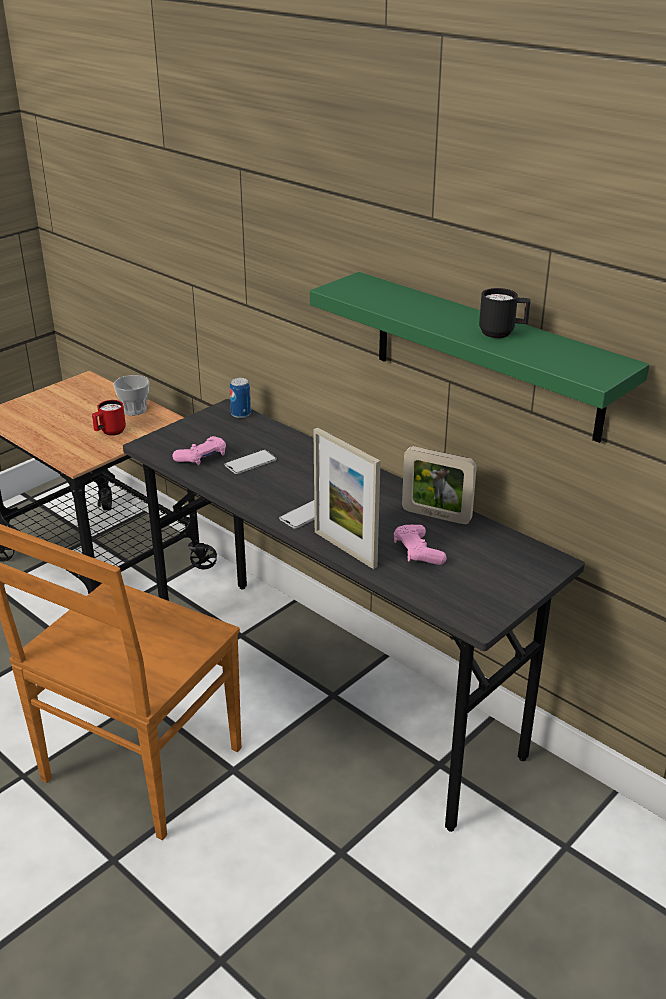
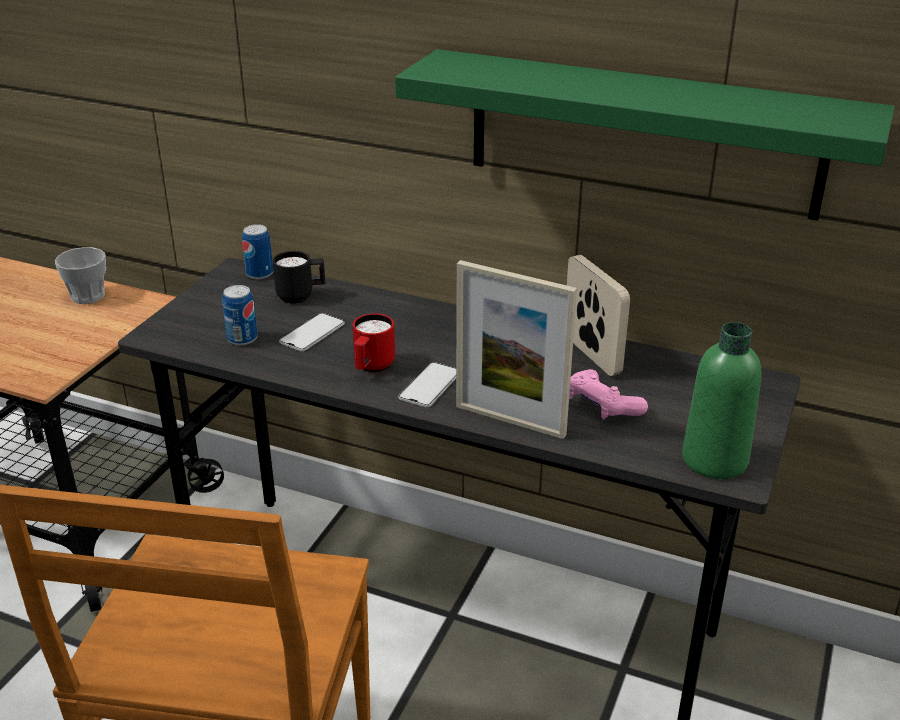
camera: 20 degrees left, 0 degrees up
red mug [92,400,126,436] -> red mug moved to [353,313,395,372]
pink game controller [173,436,226,465] -> can [222,285,257,346]
picture frame [402,446,477,524] -> picture frame turned 120 degrees counterclockwise [567,255,630,376]
black mug [479,288,530,338] -> black mug moved to [272,251,325,304]
none -> green bottle [682,322,762,479]

